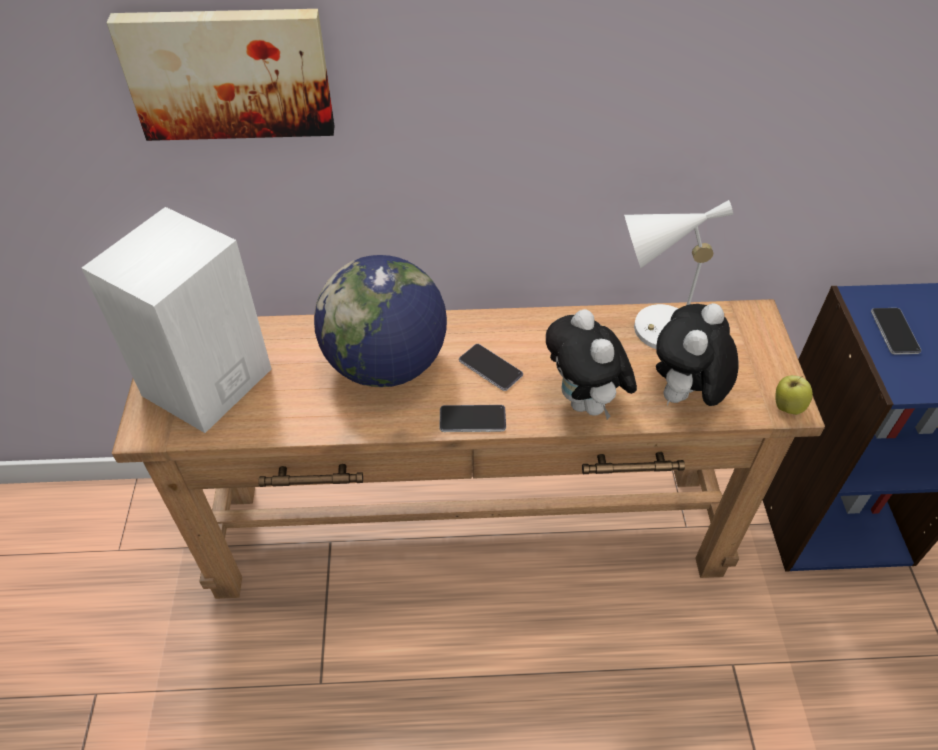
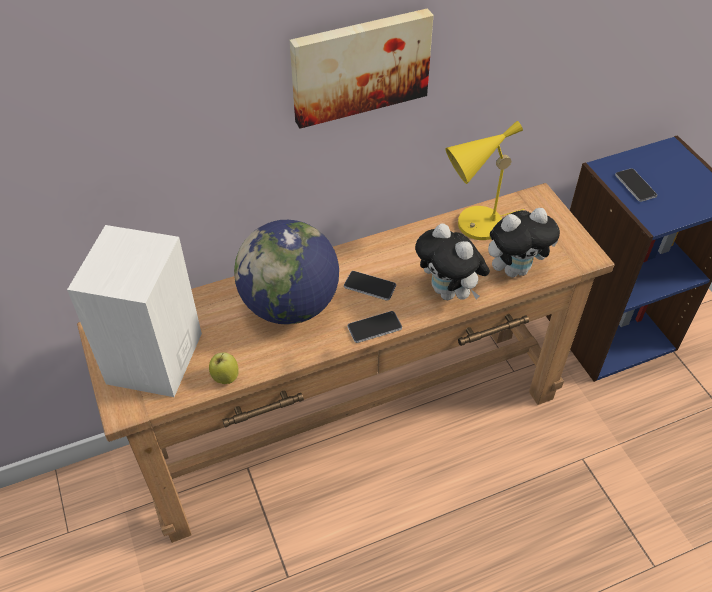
camera: 20 degrees left, 0 degrees up
picture [106,9,334,141] -> picture moved to [290,8,433,129]
white table lamp [624,200,733,349] -> yellow table lamp [445,121,524,240]
plush toy [656,303,739,406] -> plush toy turned 120 degrees counterclockwise [488,208,560,277]
apple [776,375,813,415] -> apple moved to [209,352,239,384]

